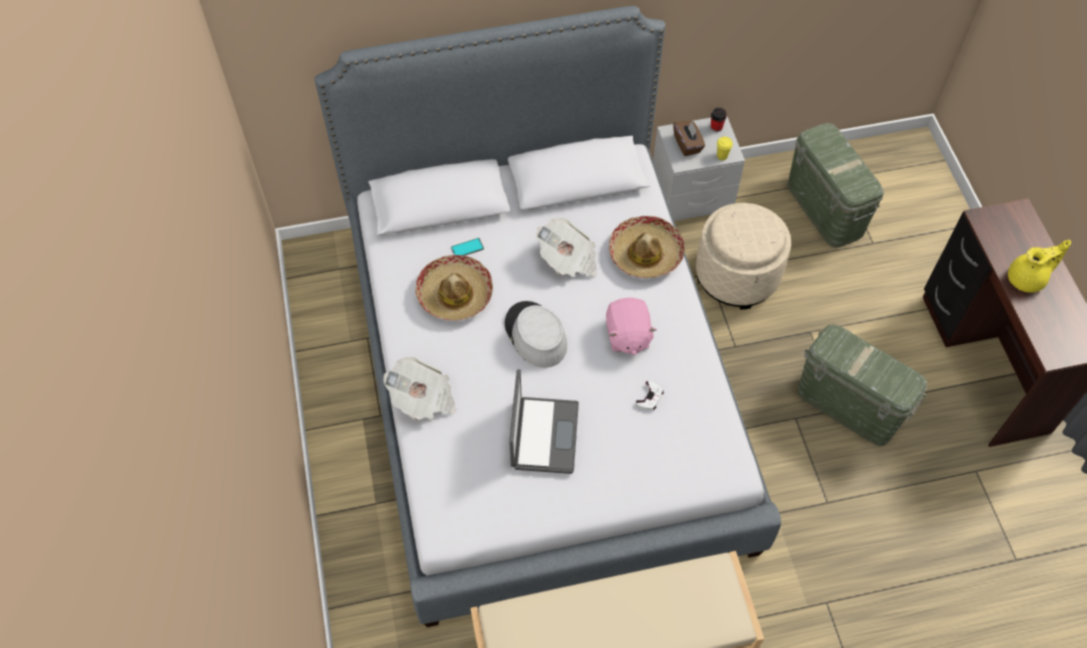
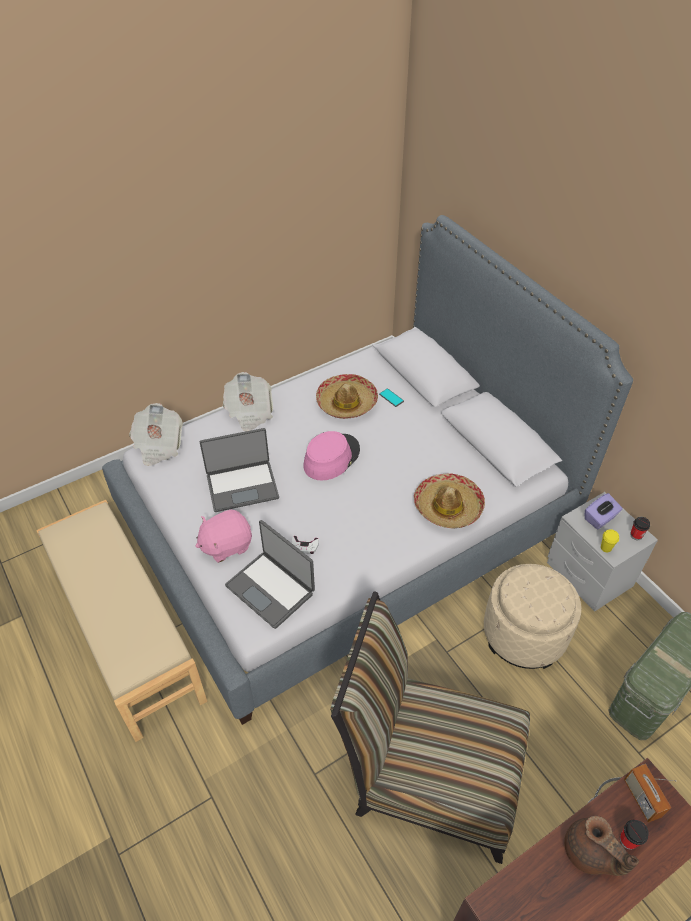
camera: 70 degrees right, 10 degrees down
grey hat [505,301,567,368] -> pink hat [303,431,360,480]
newspaper [536,218,597,277] -> newspaper moved to [129,403,183,466]
pink plush toy [606,298,657,355] -> pink plush toy moved to [195,510,252,563]
brown tissue box [673,121,705,156] -> purple tissue box [585,493,623,529]
green storage box [797,324,927,446] -> chair [330,591,530,864]
yellow teapot [1008,240,1071,293] -> brown teapot [564,816,639,876]
none -> laptop [225,520,315,629]
none -> cup [620,820,649,850]
none -> radio [624,764,676,823]

